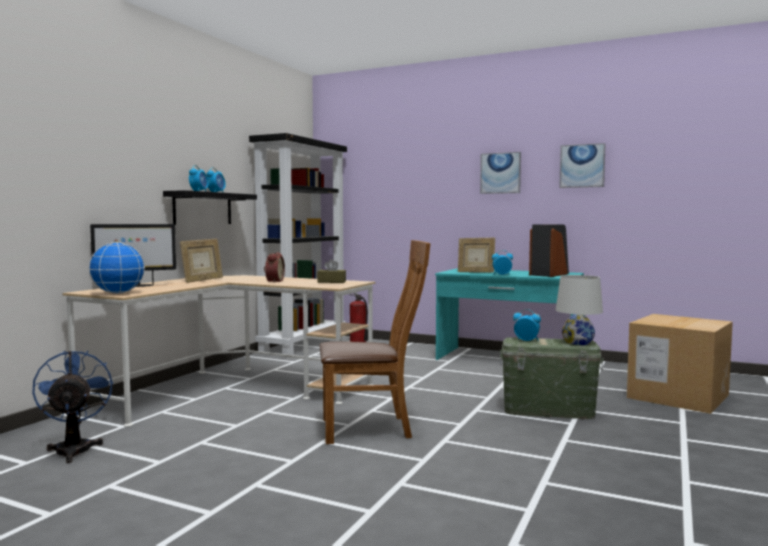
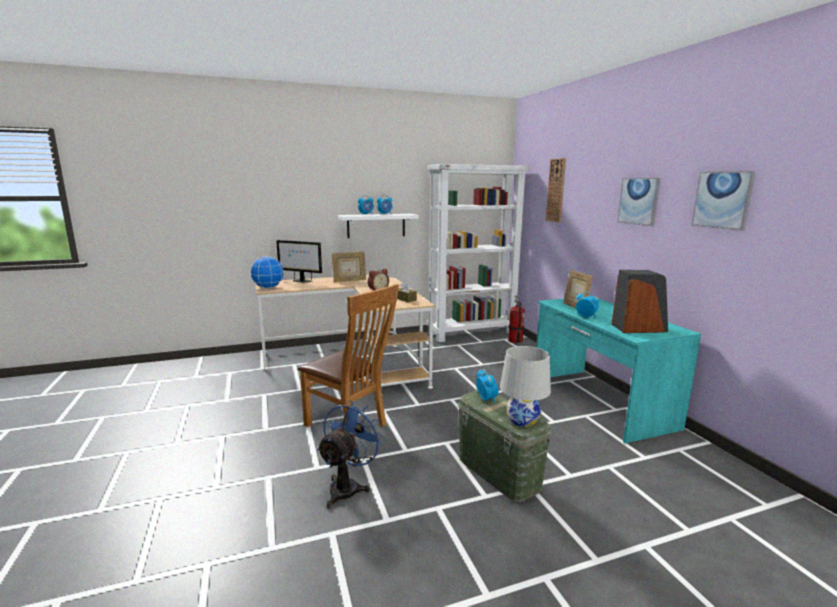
camera: 45 degrees right, 10 degrees up
blue fan [32,351,113,463] -> blue fan moved to [317,400,385,508]
black shelf [163,190,257,225] -> white shelf [338,214,419,238]
black bookcase [249,133,347,355] -> white bookcase [427,164,530,342]
cardboard box [627,314,733,414] -> none
none -> wall clock [546,158,566,222]

